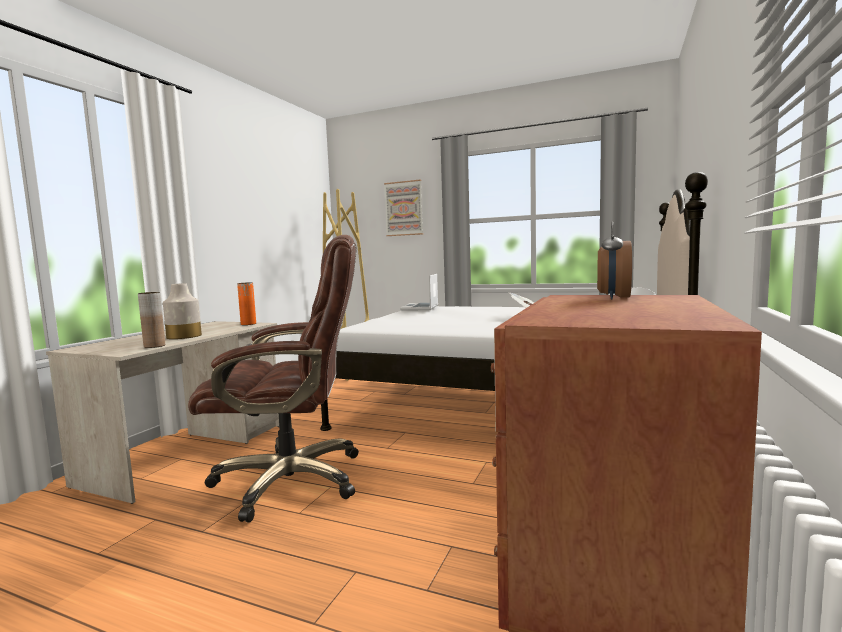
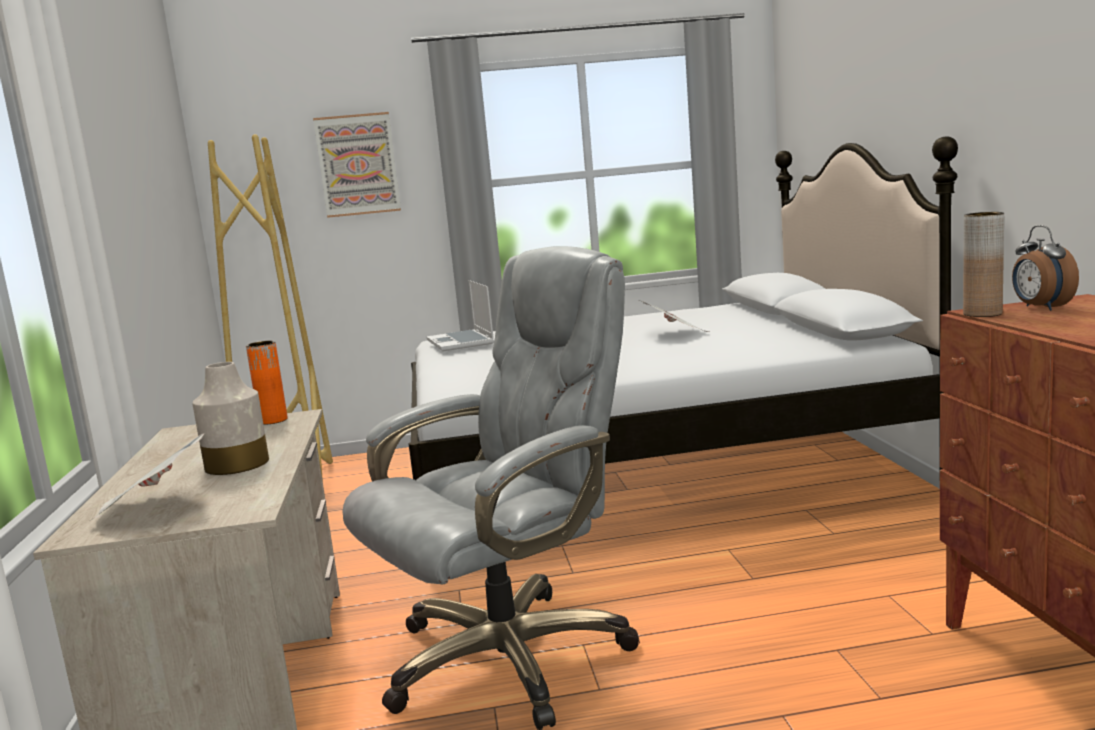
camera: 30 degrees left, 5 degrees up
brown vase [138,292,165,348] -> brown vase moved to [963,212,1004,317]
brown office chair [188,235,359,523] -> grey office chair [342,246,640,730]
none -> newspaper [90,433,204,521]

